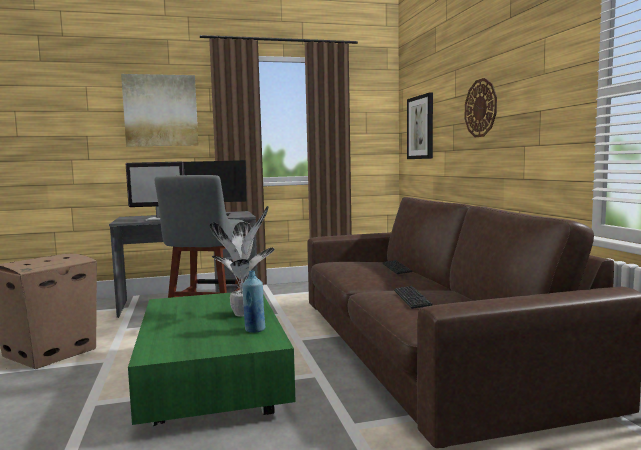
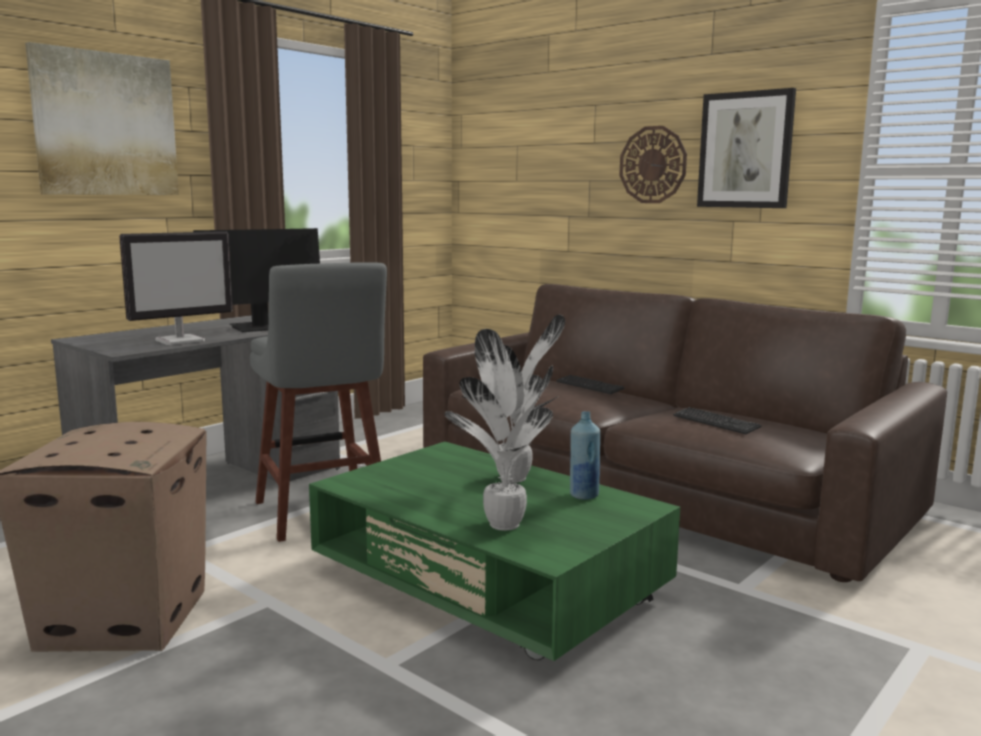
camera: 35 degrees left, 5 degrees up
picture [407,92,433,159] -> picture moved to [697,88,796,208]
none -> potted plant [445,329,553,531]

